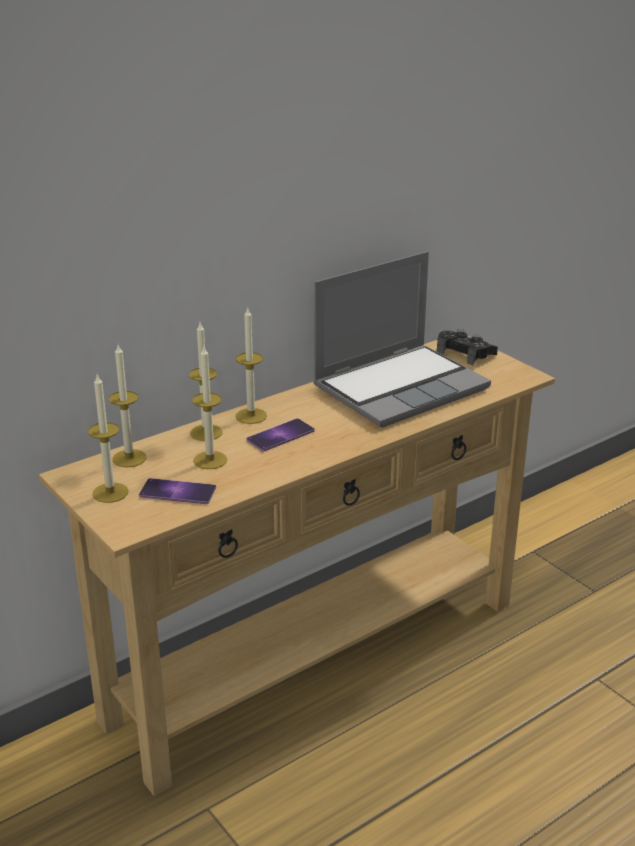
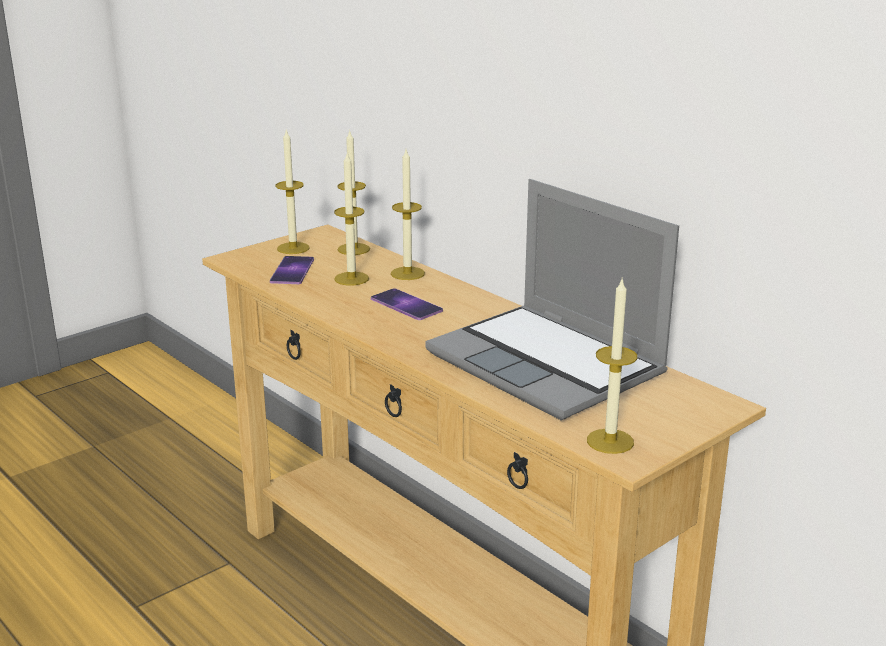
camera: 85 degrees right, 5 degrees down
candle [236,307,267,424] -> candle moved to [587,280,637,454]
black game controller [437,329,498,365] -> none

